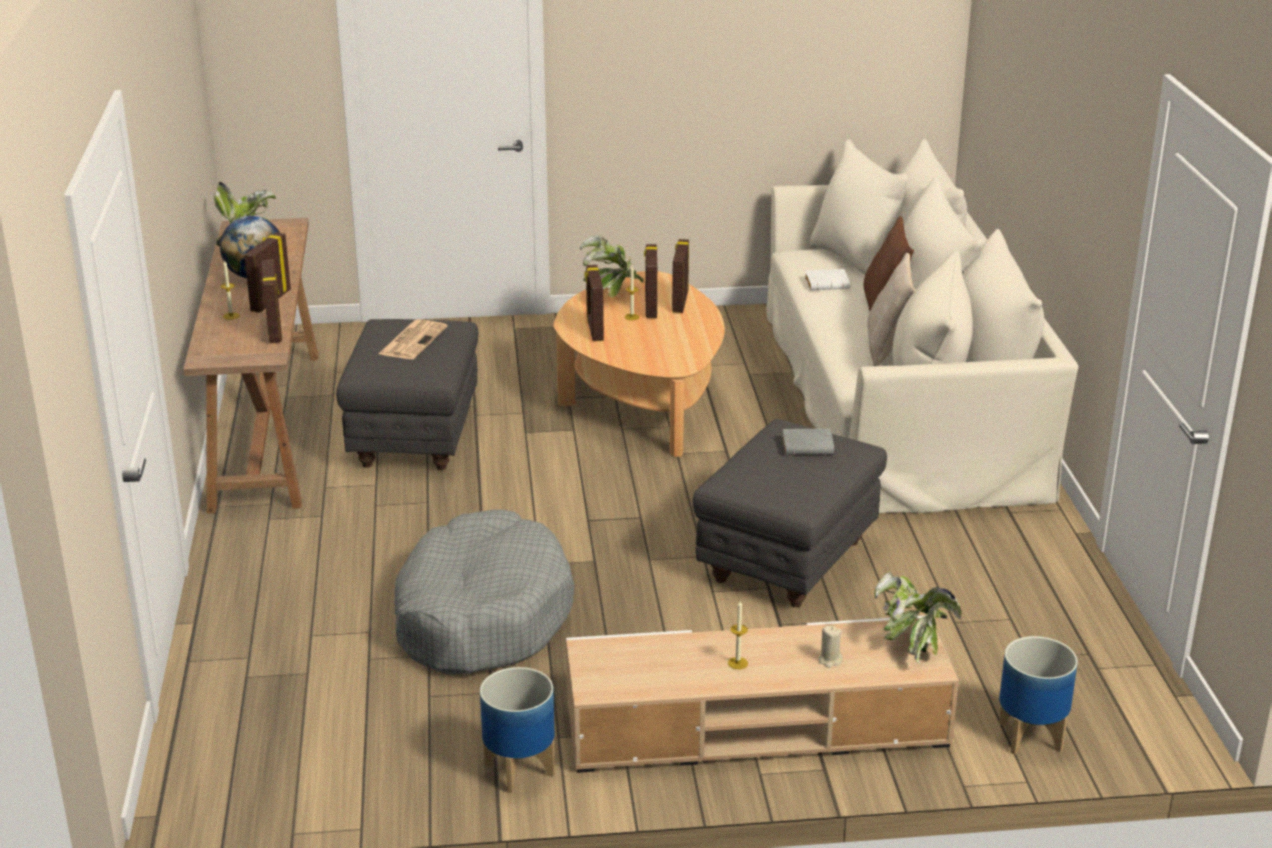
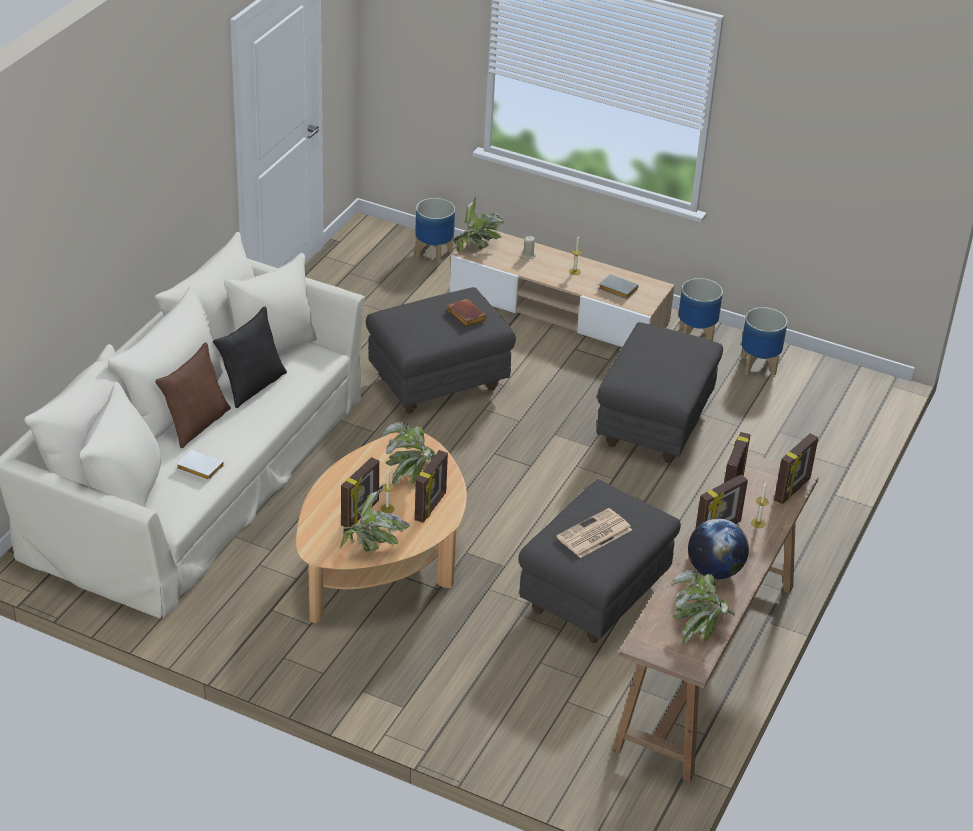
camera: 150 degrees left, 10 degrees up
grey dog bed [394,509,574,675] -> grey ottoman [597,322,723,463]
picture frame [672,239,689,313] -> picture frame moved to [774,433,818,504]
grey book [782,429,834,455] -> grey book moved to [598,274,639,299]
beige pillow [867,253,915,366] -> black pillow [213,306,287,408]
none -> potted plant [383,421,435,485]
none -> brown book [447,299,488,327]
none -> planter [741,307,787,376]

